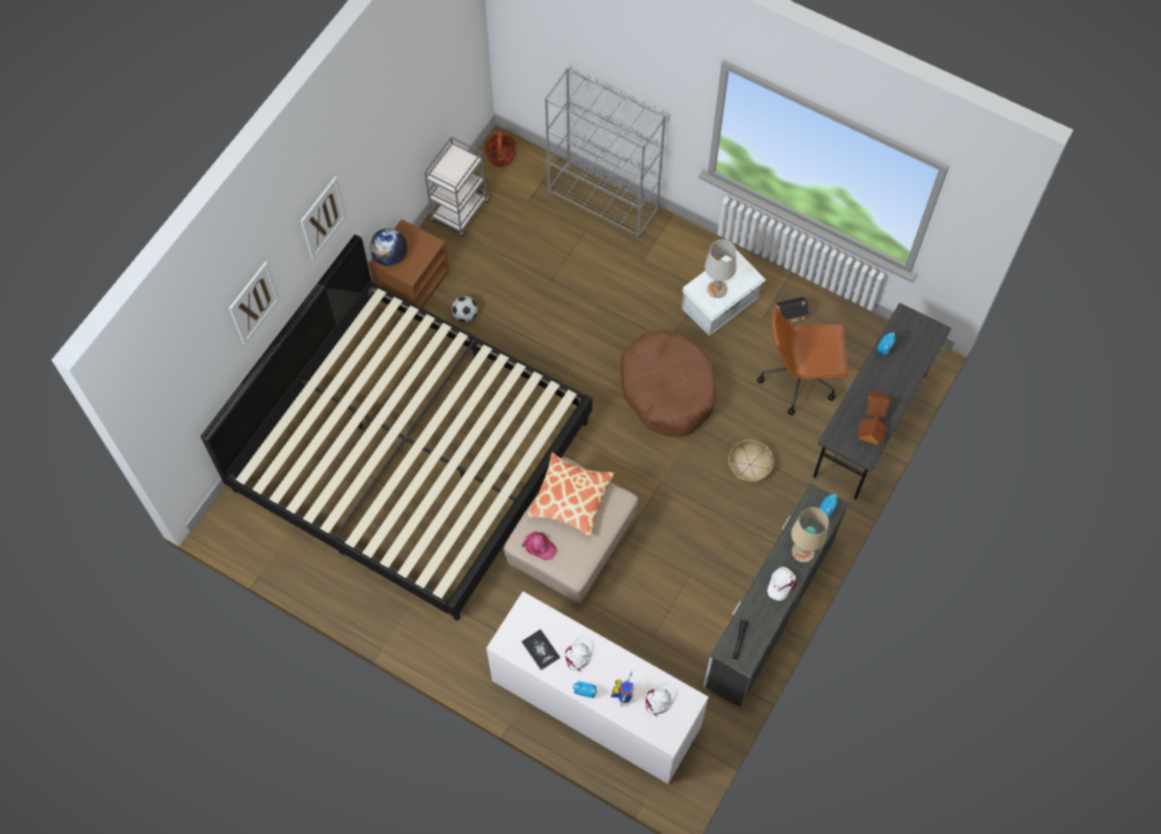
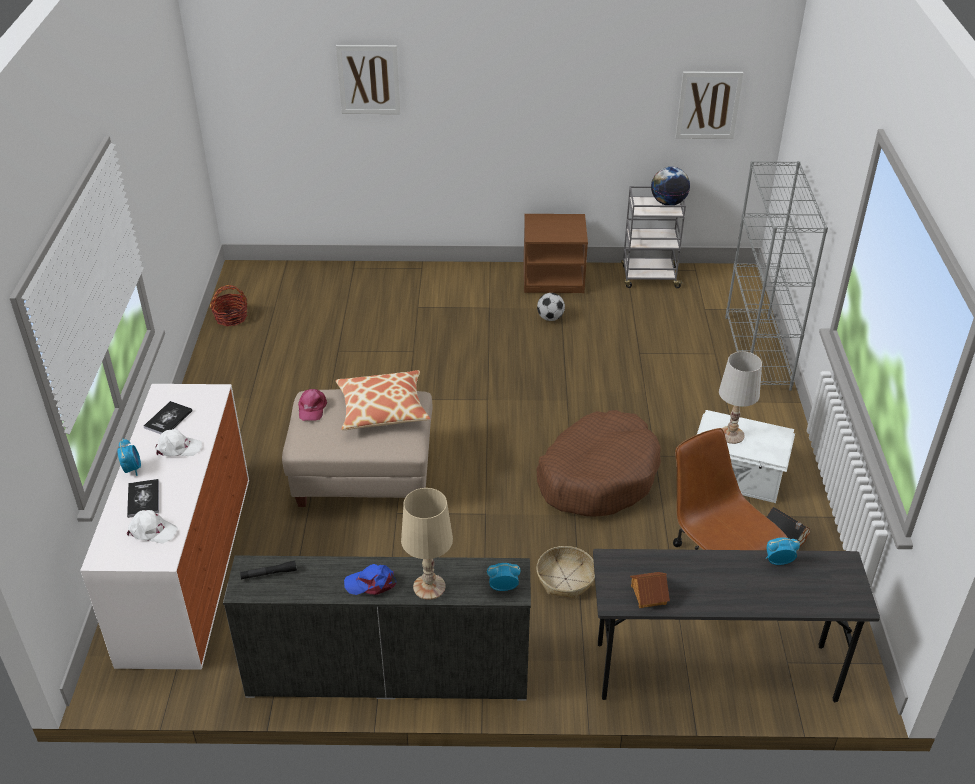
camera: 60 degrees right, 25 degrees down
bed [201,235,592,620] -> none
picture [300,176,347,260] -> picture moved to [675,72,743,139]
globe [370,228,407,266] -> globe moved to [651,167,690,205]
basket [485,130,517,167] -> basket moved to [210,285,247,326]
toy robot [611,672,634,707] -> book [127,479,159,518]
white cap [767,566,796,601] -> blue cap [344,564,397,595]
toy house [866,392,890,418] -> none

